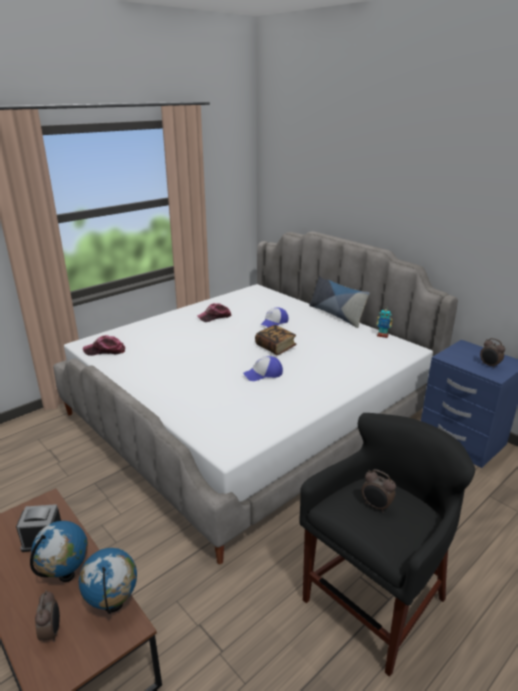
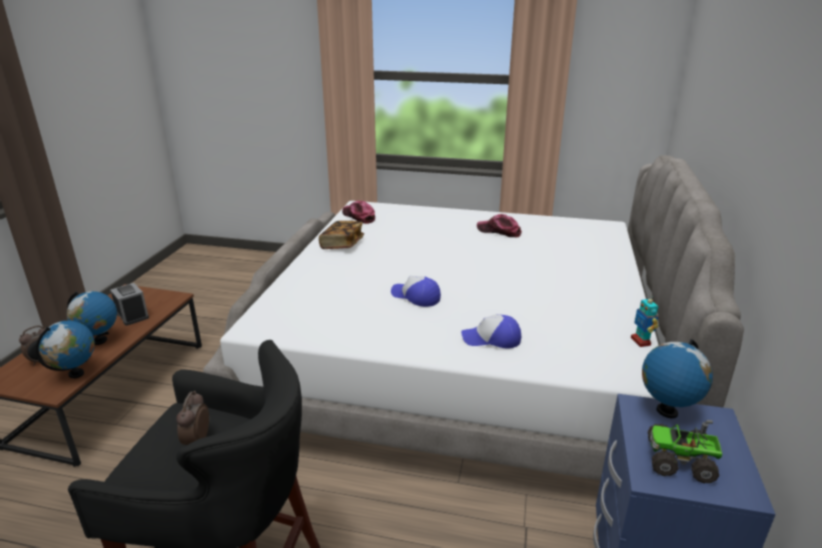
camera: 55 degrees right, 0 degrees up
book [255,325,297,355] -> book moved to [319,221,364,249]
cap [261,307,288,327] -> cap moved to [461,314,521,349]
pillow [309,275,370,328] -> none
alarm clock [480,338,505,369] -> toy truck [648,420,722,483]
none -> globe [642,339,713,418]

